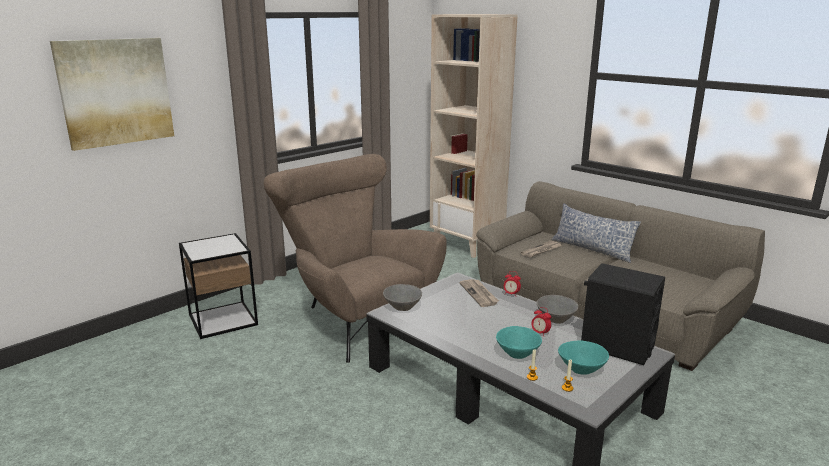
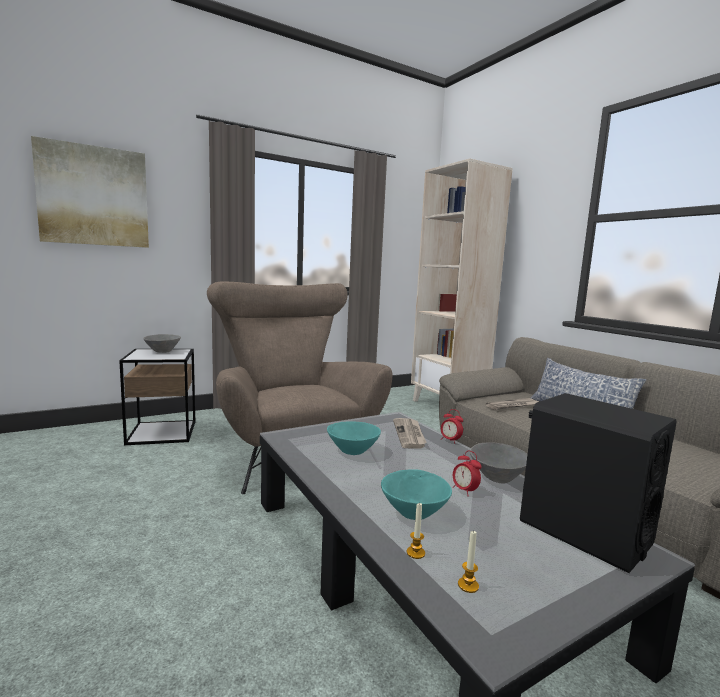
camera: 15 degrees right, 10 degrees down
grey bowl [383,284,422,311] -> grey bowl moved to [143,334,181,353]
turquoise bowl [558,341,609,375] -> turquoise bowl moved to [327,422,381,455]

